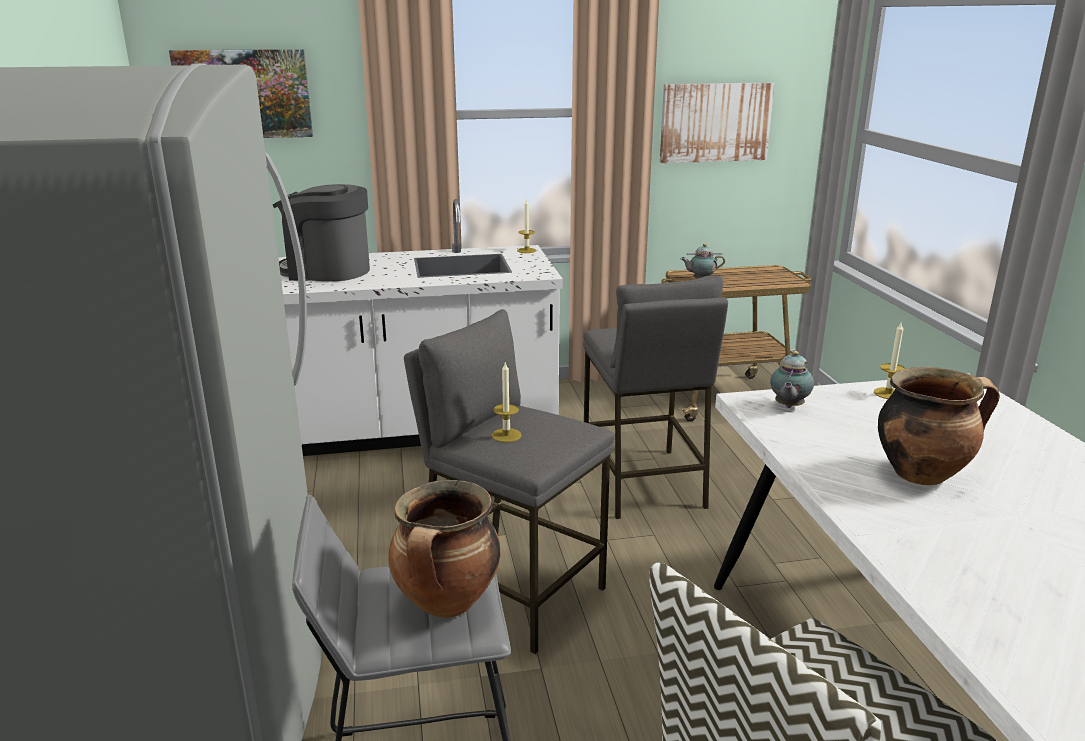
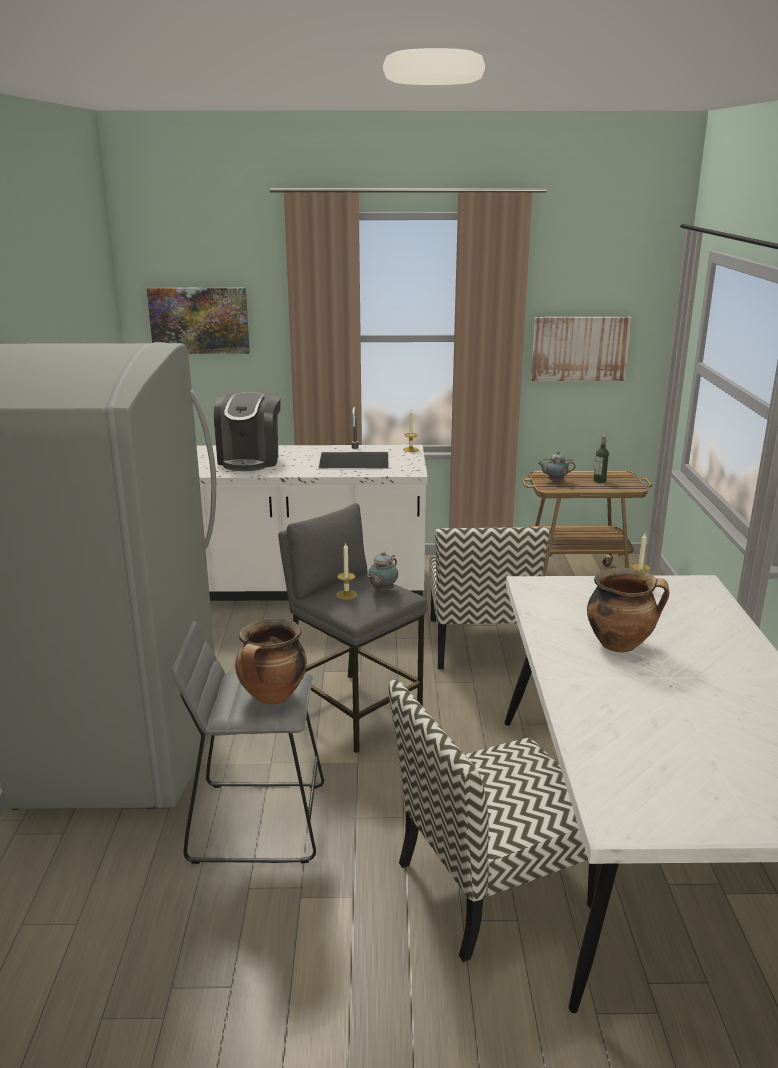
camera: 10 degrees right, 0 degrees up
coffee machine [273,184,370,281] -> coffee machine turned 105 degrees counterclockwise [214,391,281,471]
grey stool [583,276,728,519] -> chair [429,527,550,669]
teapot [770,351,814,408] -> teapot moved to [367,551,398,592]
none -> bottle [593,435,609,483]

